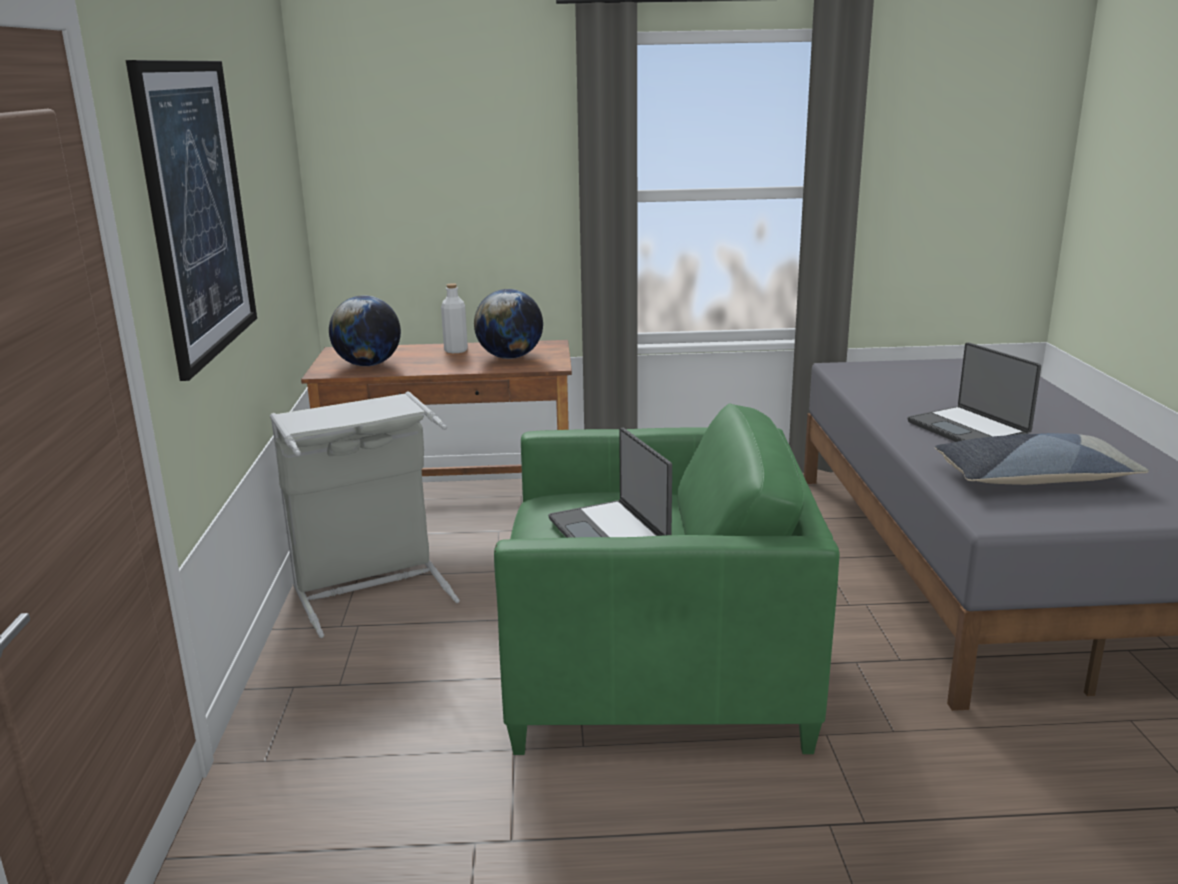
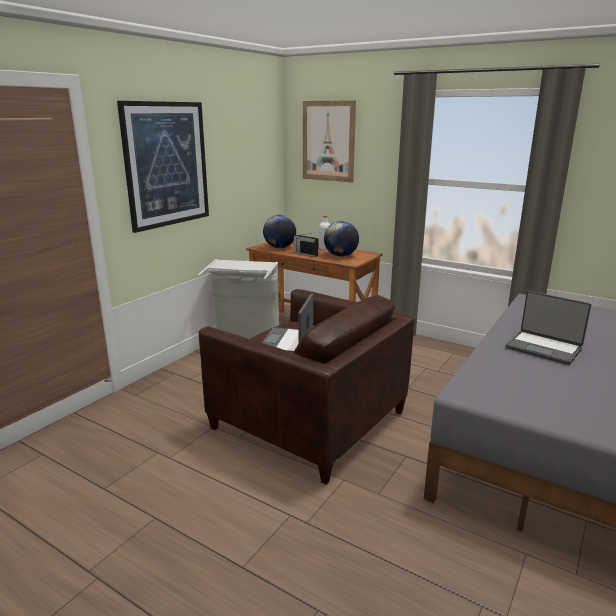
camera: 35 degrees right, 0 degrees up
green armchair [494,404,840,755] -> brown armchair [198,289,415,485]
laptop [908,343,1041,442] -> laptop turned 60 degrees counterclockwise [505,291,591,365]
pillow [935,433,1149,485] -> none
none -> radio [294,233,318,257]
none -> picture [303,100,356,183]

